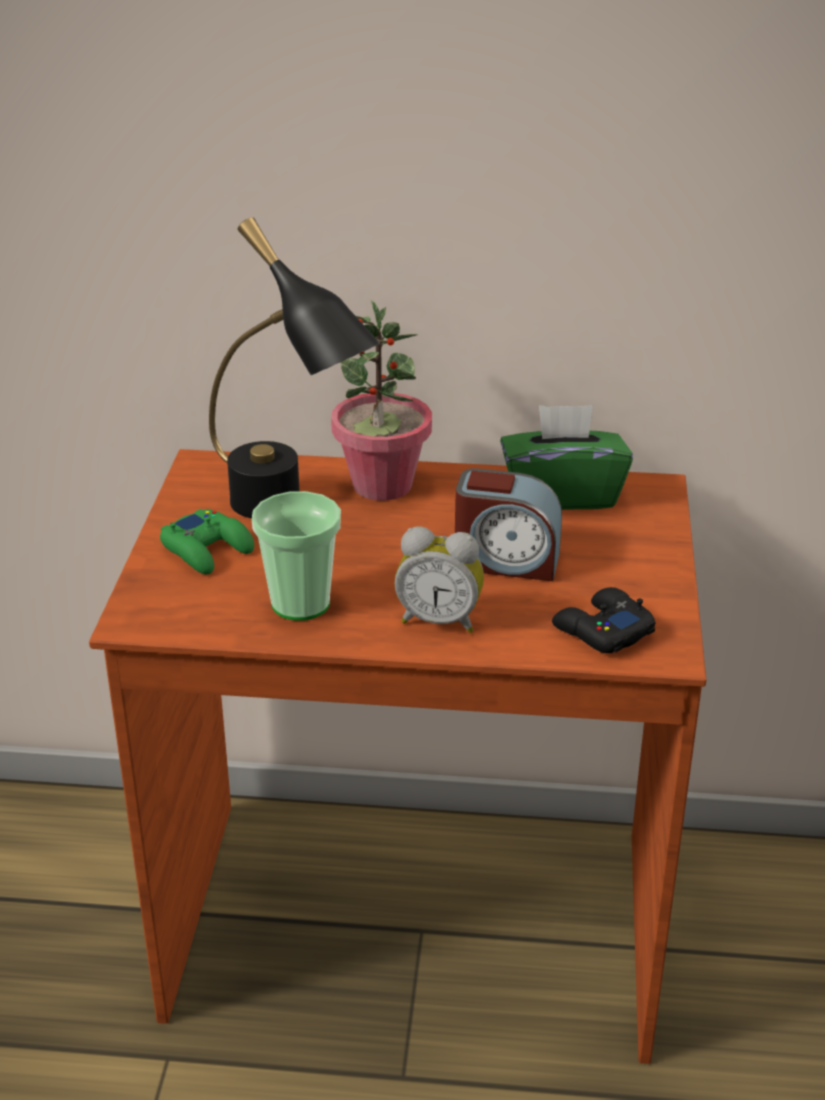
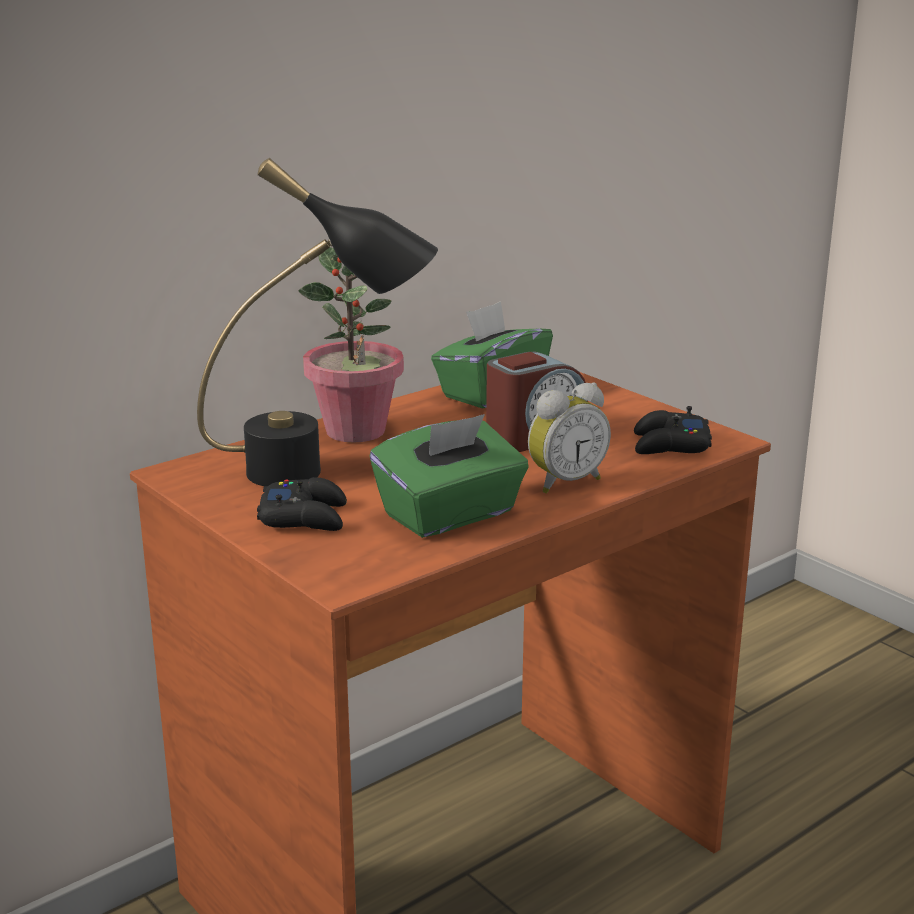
camera: 45 degrees left, 10 degrees down
green game controller [160,509,254,574] -> black game controller [257,477,347,531]
cup [252,491,341,621] -> green tissue box [369,414,529,538]

